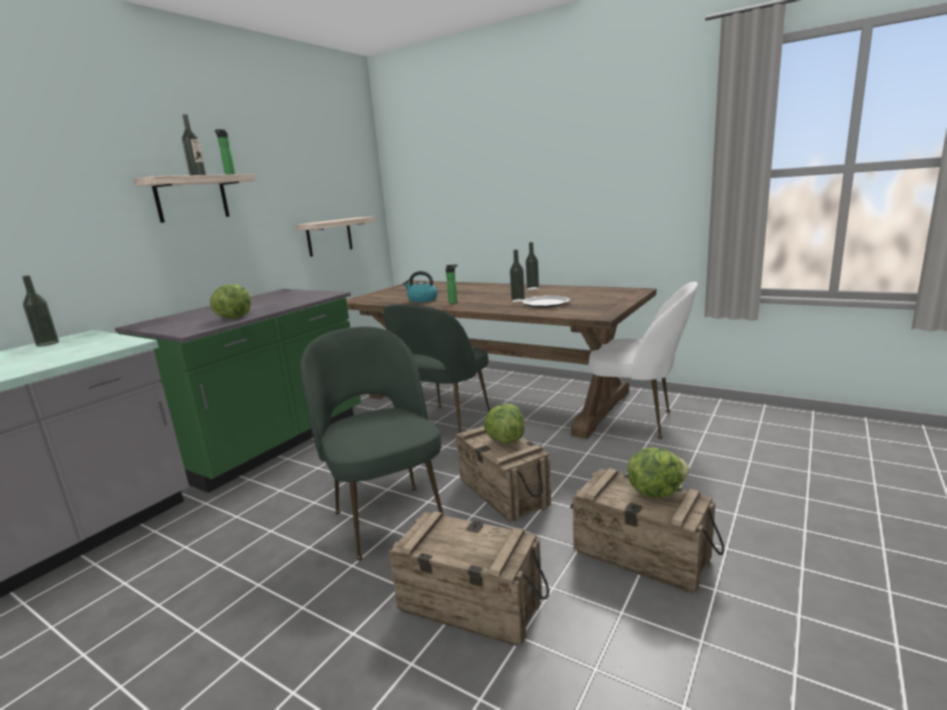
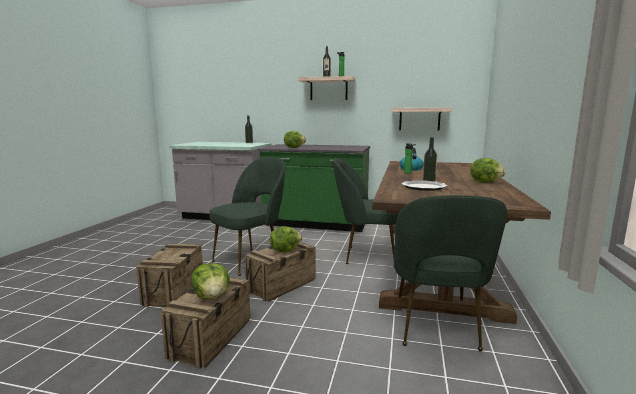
camera: 70 degrees right, 5 degrees down
bottle [525,242,539,290] -> lettuce [470,158,506,183]
white chair [588,282,698,439] -> green chair [394,195,507,351]

